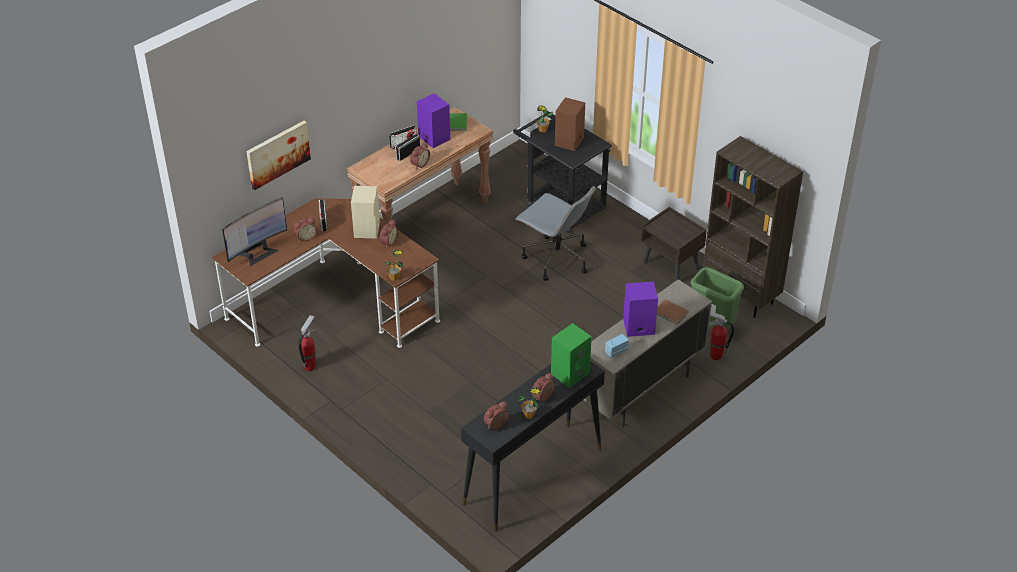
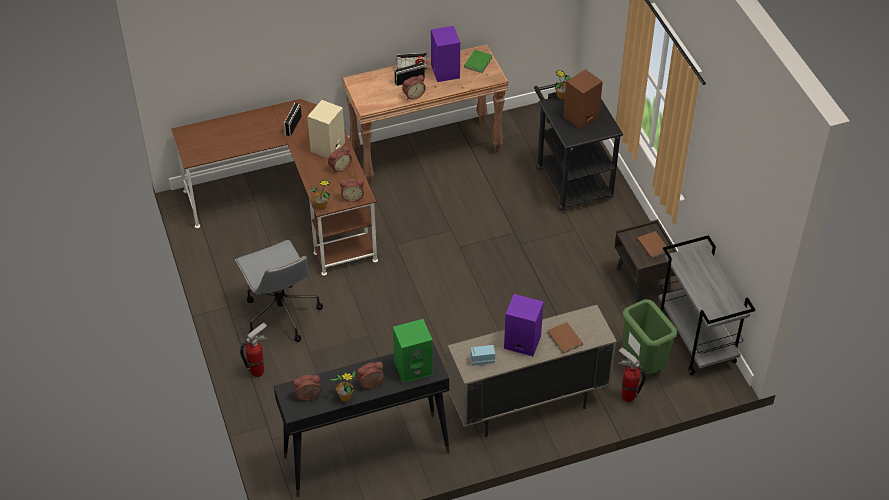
camera: 25 degrees right, 5 degrees up
monitor [222,197,287,266] -> none
picture [246,121,311,190] -> none
alarm clock [294,217,317,241] -> alarm clock moved to [340,178,364,202]
fire extinguisher [298,315,316,371] -> fire extinguisher moved to [240,322,268,377]
grey office chair [515,186,596,281] -> grey office chair moved to [235,240,323,342]
brown bookcase [703,136,803,318] -> grey cart [658,235,755,376]
none -> brown book [637,231,669,259]

